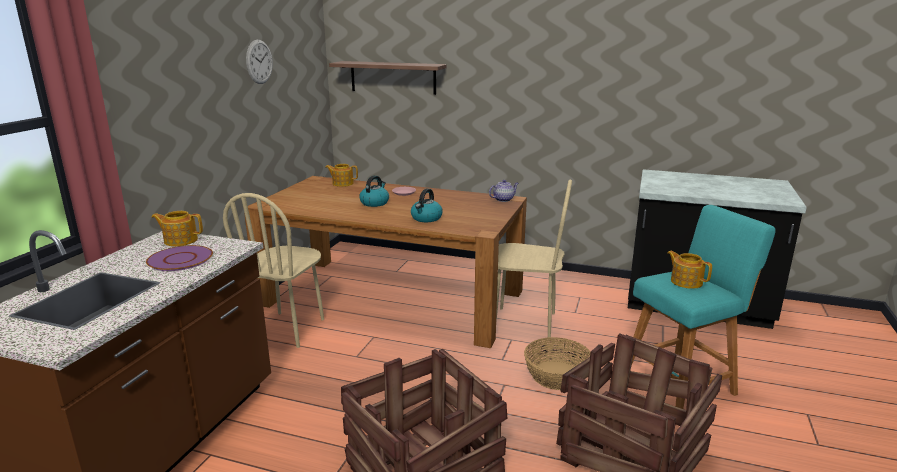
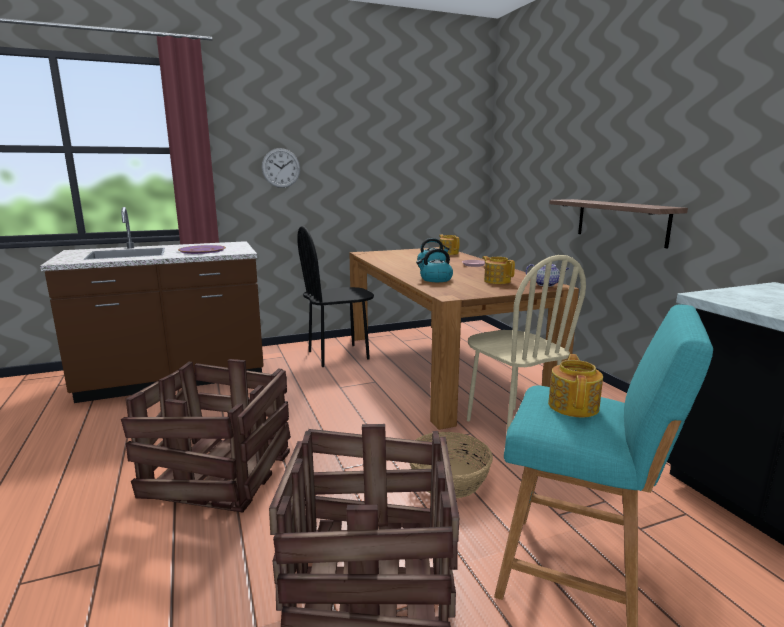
camera: 50 degrees right, 5 degrees down
teapot [152,211,203,246] -> teapot moved to [482,256,515,284]
beige chair [223,193,324,348] -> black chair [297,226,374,367]
wall clock [246,40,273,84] -> wall clock moved to [262,148,300,188]
shelf [329,61,447,95] -> shelf moved to [549,199,688,249]

